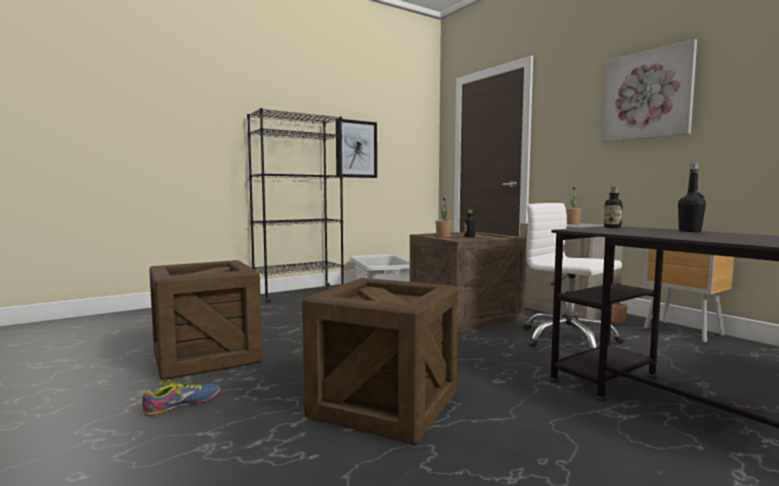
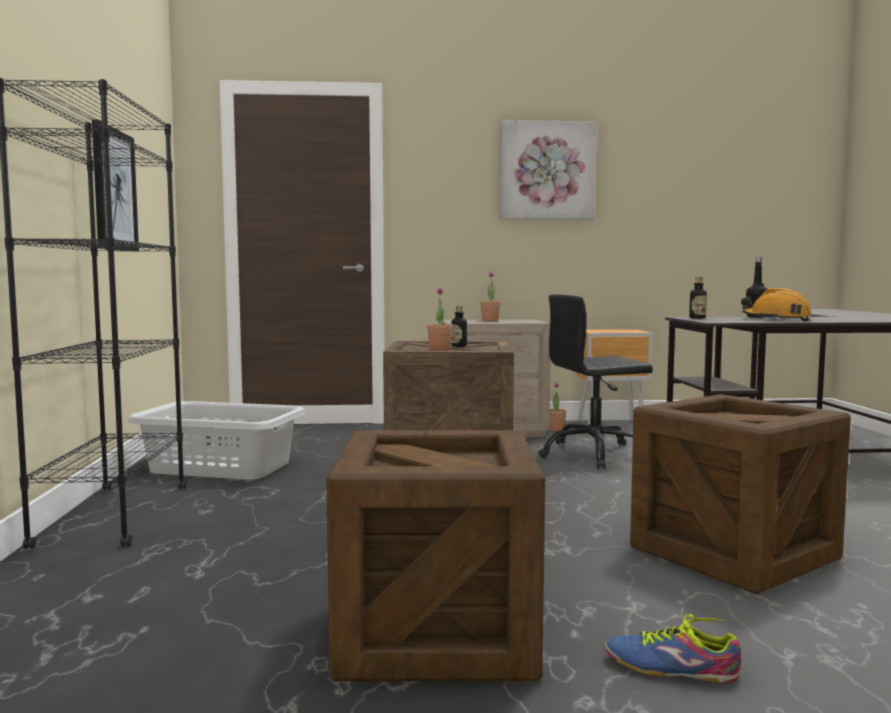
camera: 60 degrees left, 0 degrees up
shoe [142,380,220,416] -> shoe turned 60 degrees counterclockwise [605,614,741,683]
white office chair [523,203,624,349] -> black office chair [538,294,653,469]
none -> orange hard hat [741,288,812,321]

